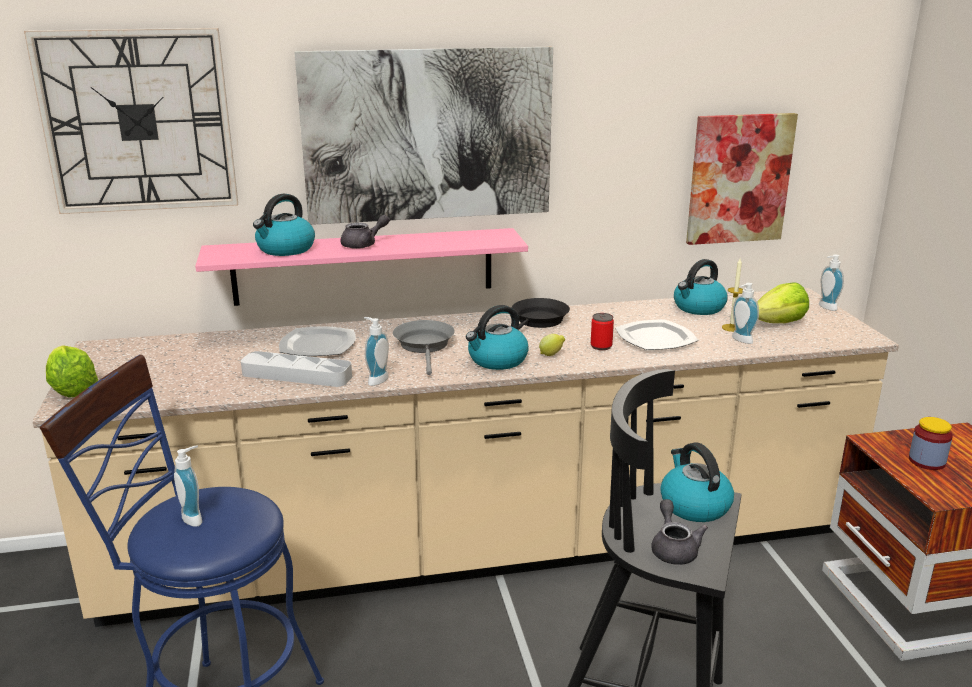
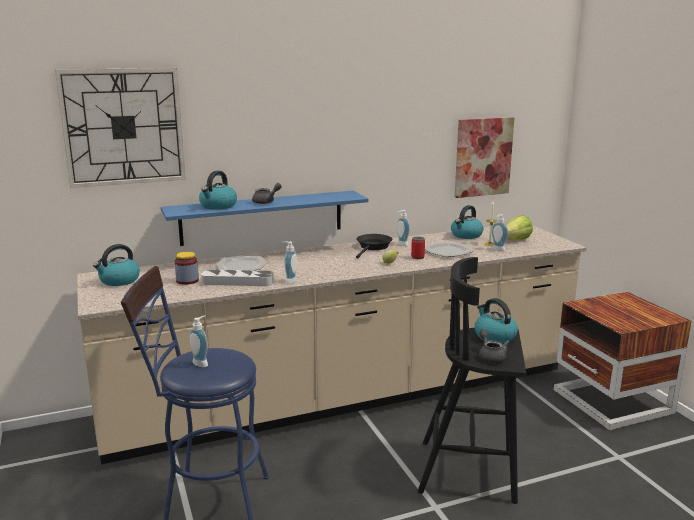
camera: 10 degrees left, 5 degrees down
lettuce [46,345,98,397] -> none
pink shelf [195,228,528,306] -> blue shelf [161,191,369,246]
picture [294,47,553,225] -> none
grey frying pan [393,320,455,375] -> none
kettle [466,305,529,370] -> kettle moved to [93,244,140,286]
soap dispenser [819,254,844,311] -> soap dispenser moved to [397,210,410,246]
jar [909,417,953,470] -> jar moved to [175,252,199,285]

